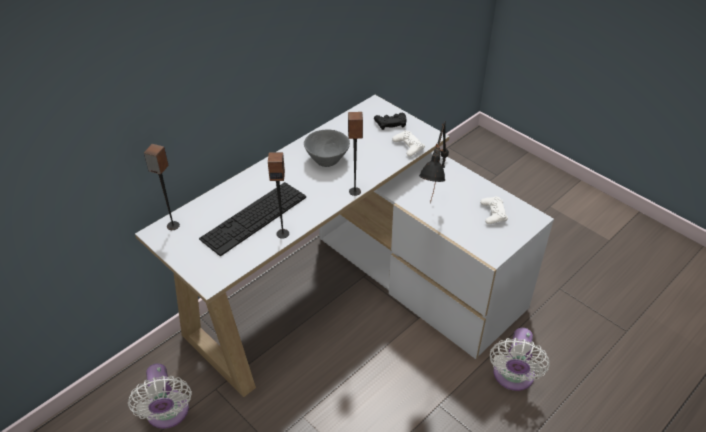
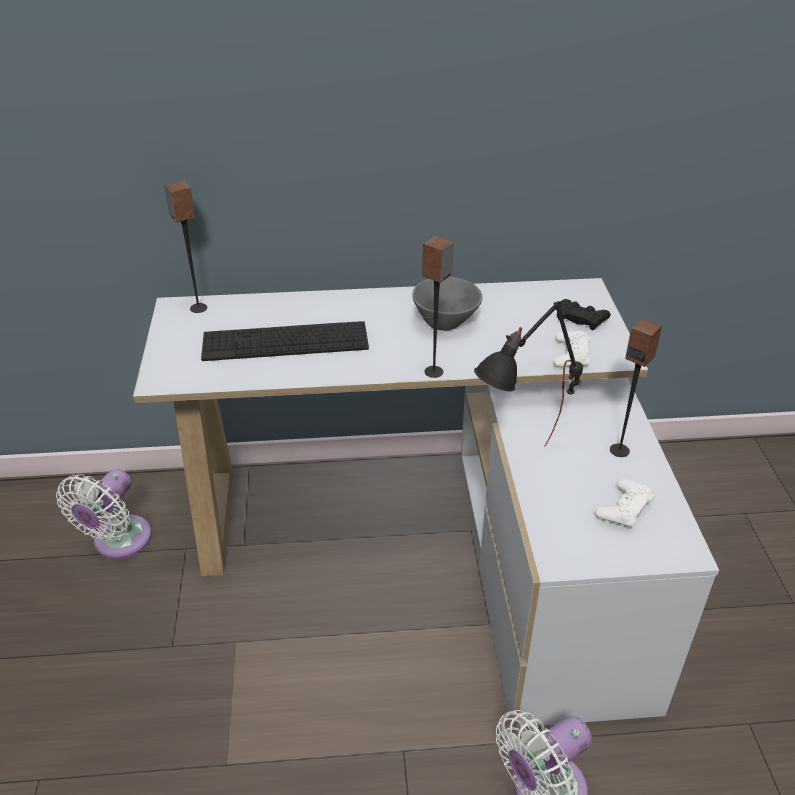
camera: 40 degrees right, 5 degrees down
speaker [268,152,289,239] -> speaker moved to [610,318,662,457]

